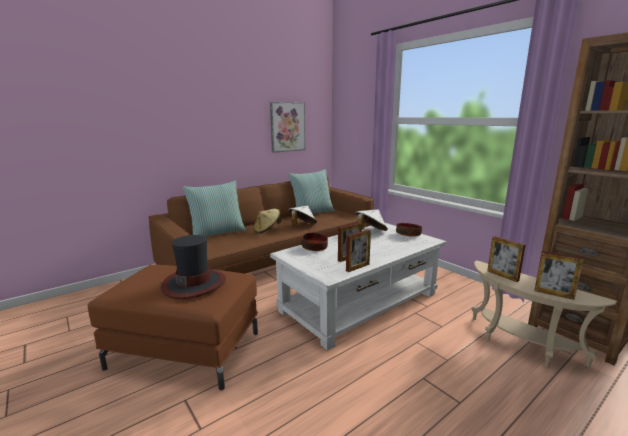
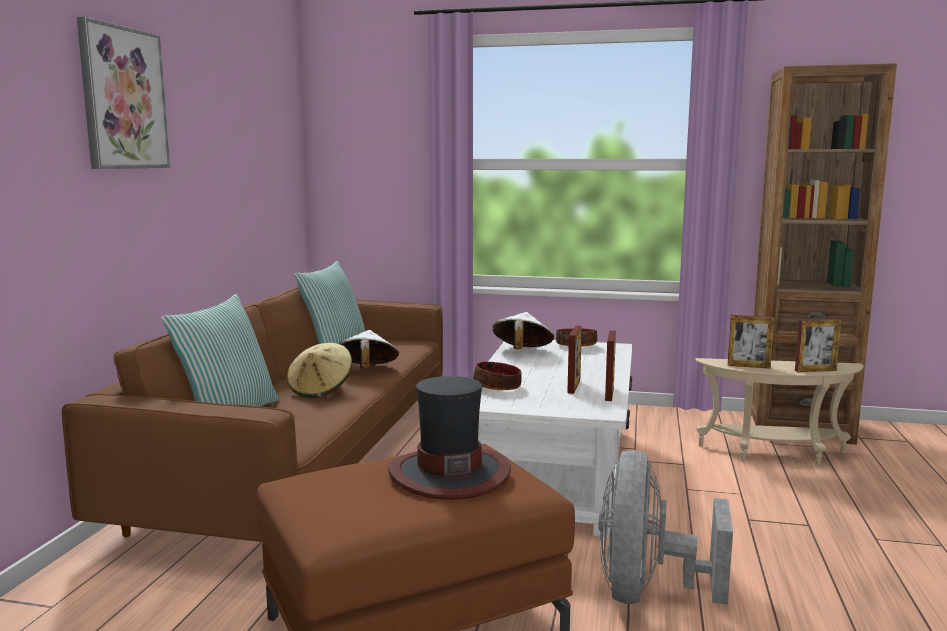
camera: 40 degrees left, 5 degrees down
picture [270,102,306,153] -> picture moved to [77,17,170,169]
none -> grey fan [599,450,733,605]

